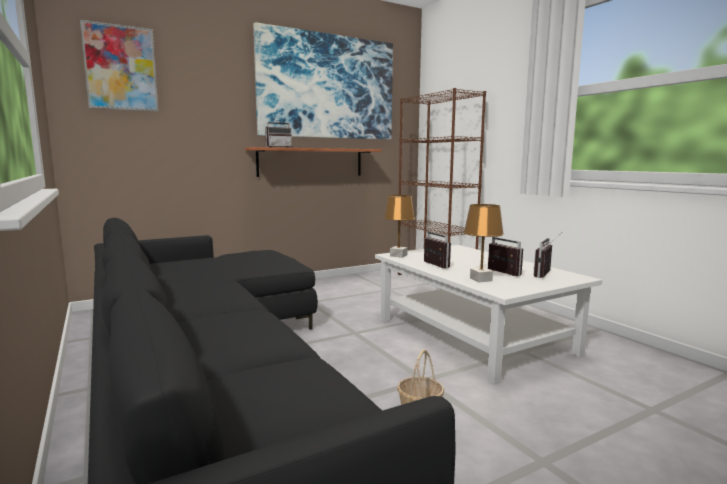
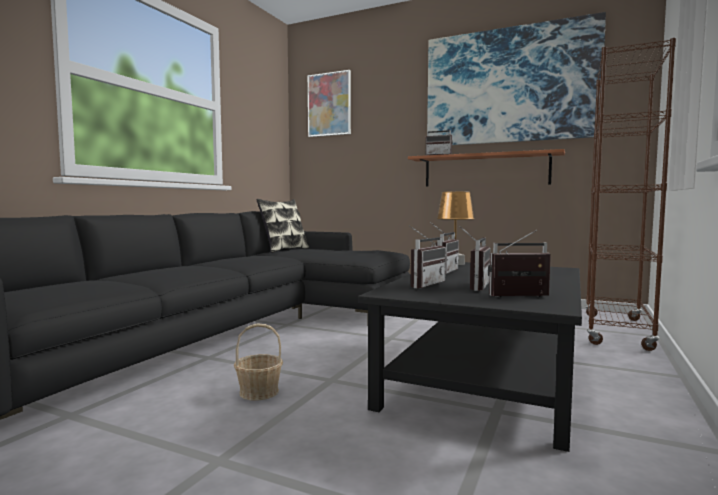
camera: 55 degrees right, 5 degrees down
white coffee table [375,245,602,384] -> black coffee table [358,262,582,452]
brown table lamp [464,204,504,282] -> radio [409,225,446,289]
none -> pillow [256,199,309,253]

